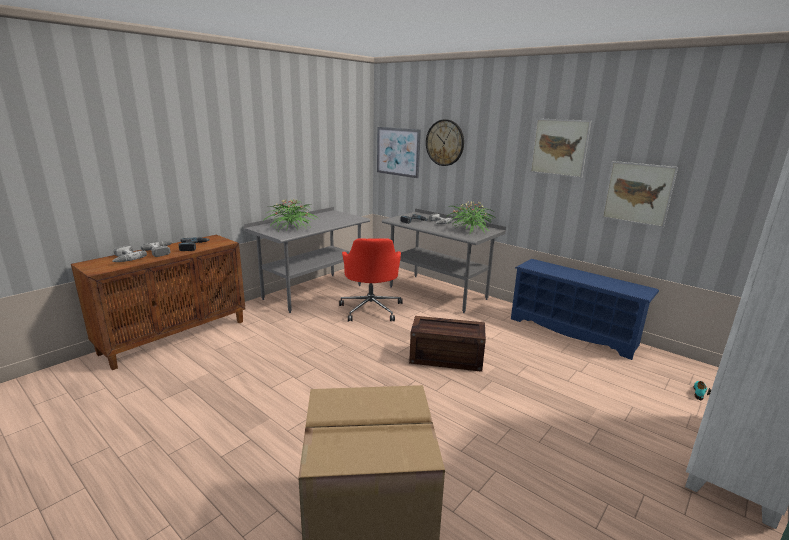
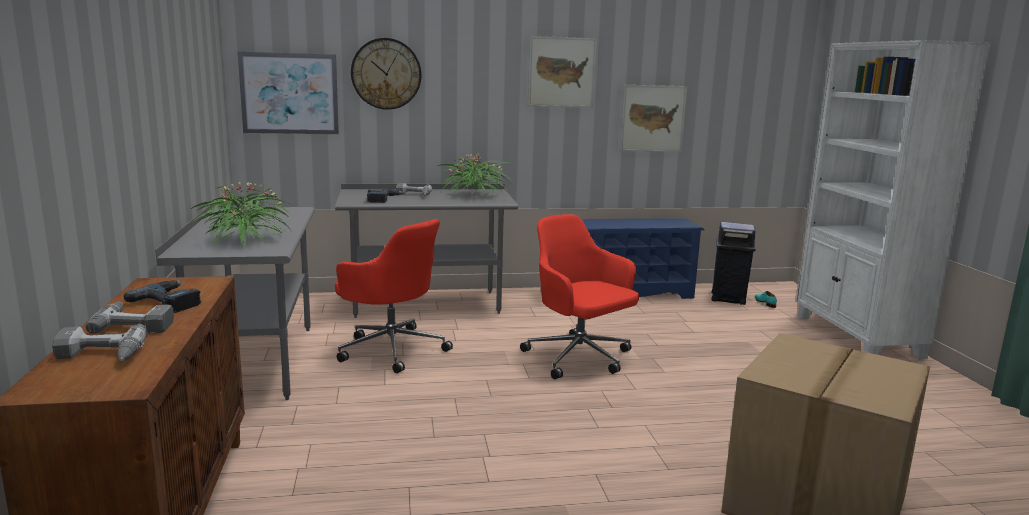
camera: 50 degrees left, 5 degrees down
crate [409,316,486,372] -> red office chair [520,214,639,379]
none -> blue trash can [711,222,756,305]

